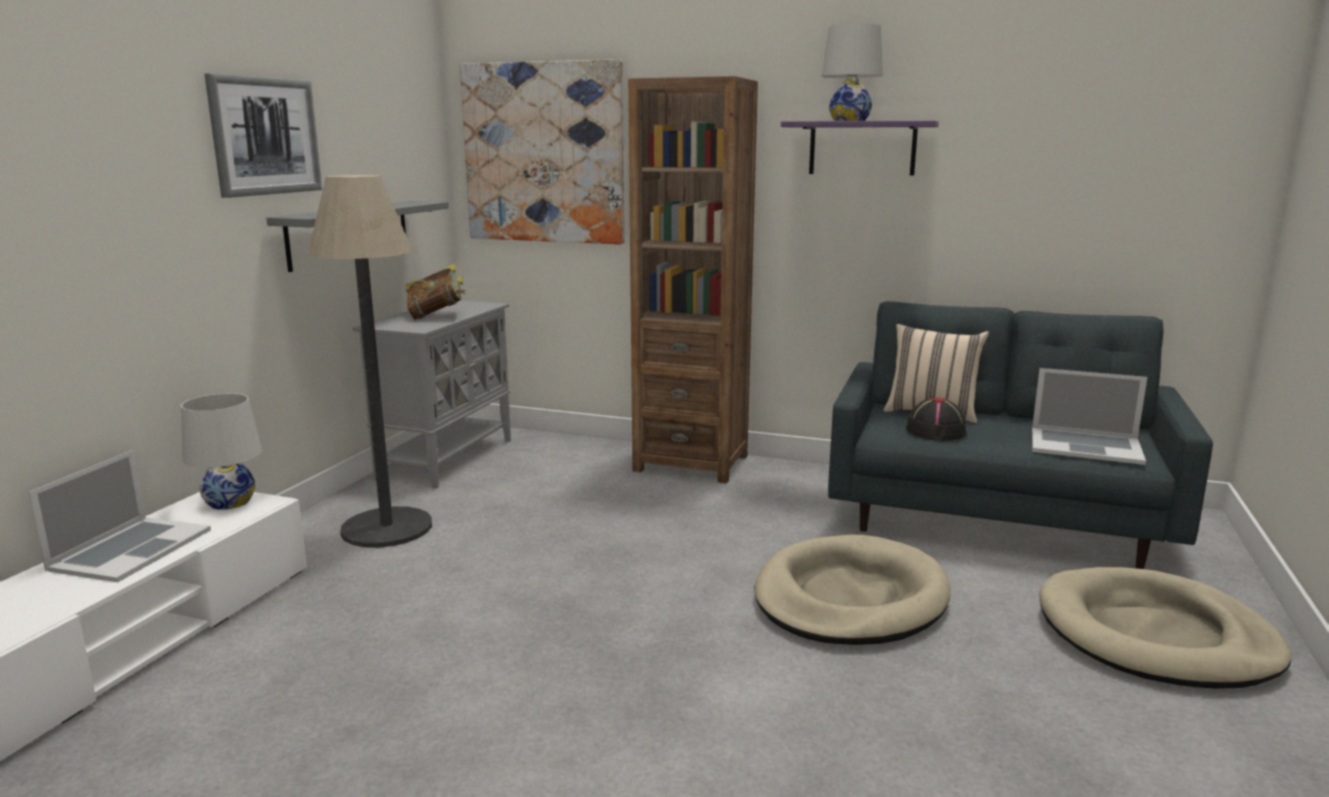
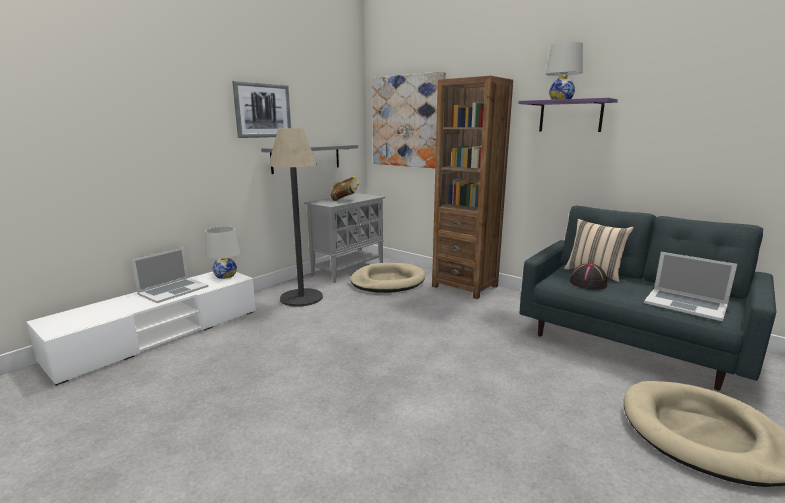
camera: 20 degrees right, 0 degrees up
beige dog bed [754,535,951,645] -> beige dog bed moved to [351,263,425,293]

